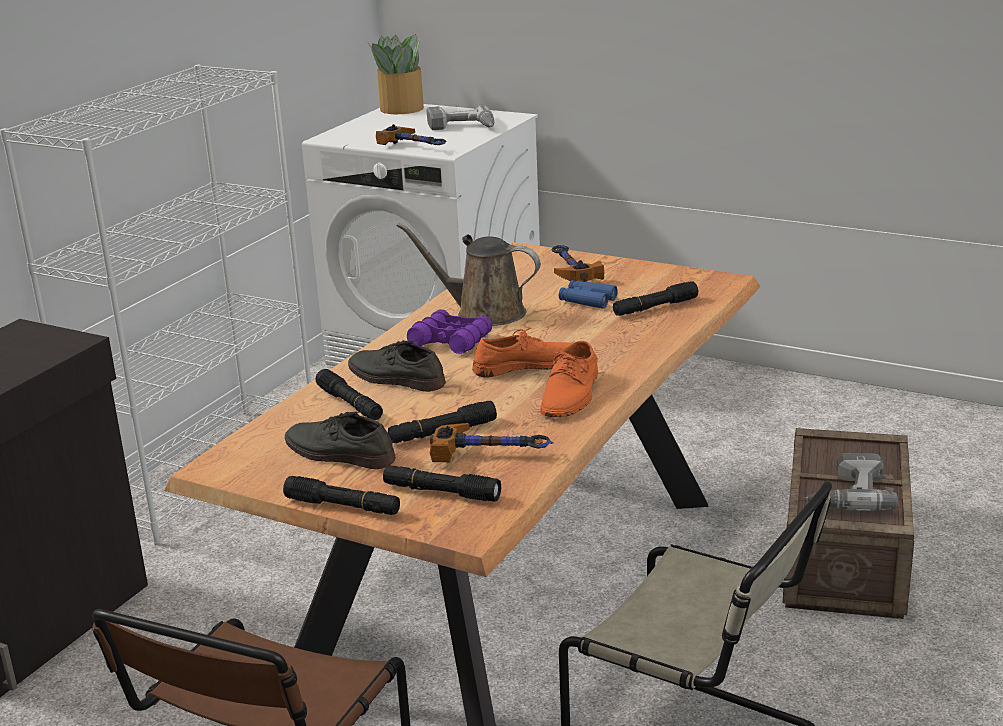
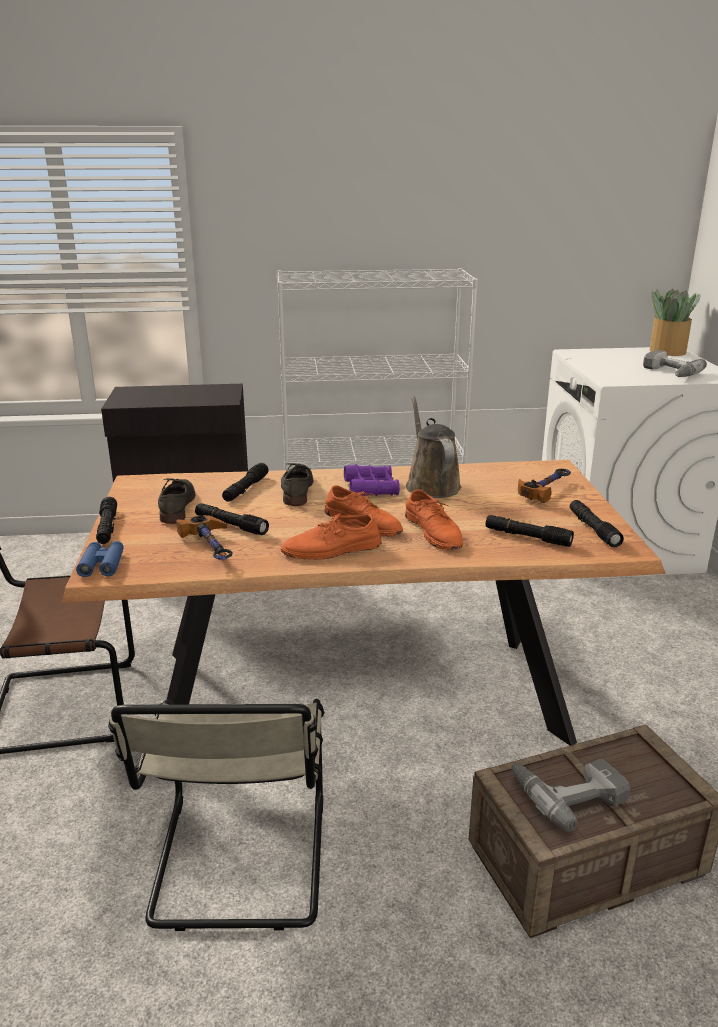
camera: 55 degrees right, 0 degrees up
hammer [376,124,447,145] -> none
black flashlight [383,465,501,502] -> black flashlight moved to [570,500,624,547]
blue binoculars [559,280,618,309] -> blue binoculars moved to [76,541,124,577]
none -> orange shoe [405,489,463,550]

